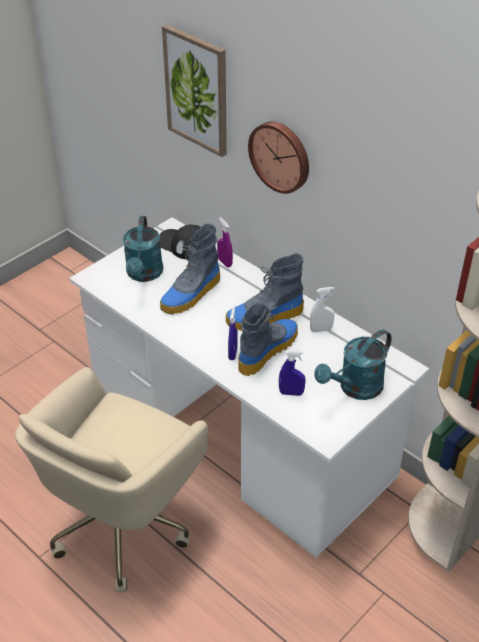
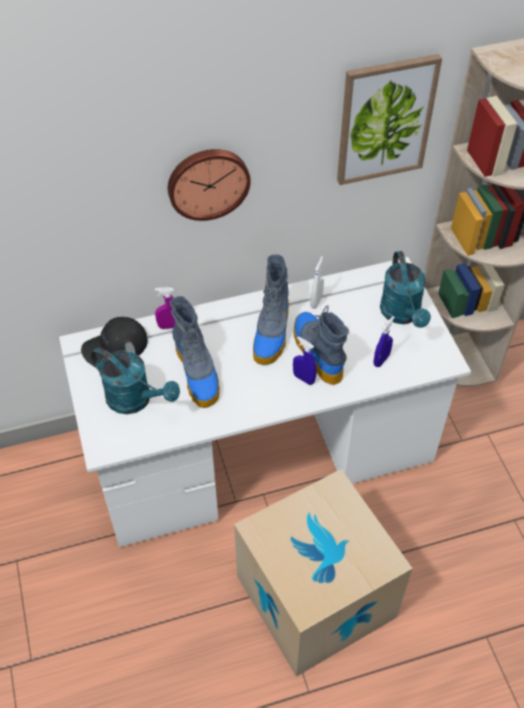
camera: 60 degrees left, 10 degrees up
beige office chair [15,367,208,593] -> cardboard box [234,469,413,677]
picture [162,25,227,157] -> picture moved to [337,54,442,185]

